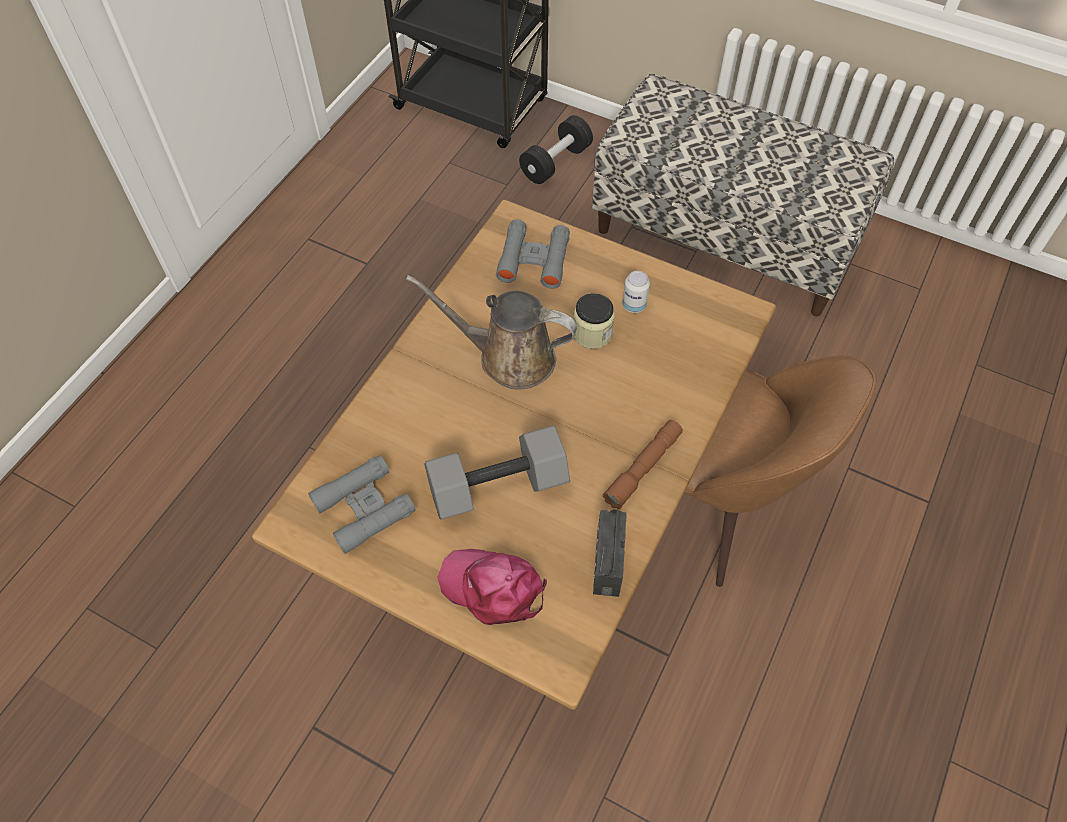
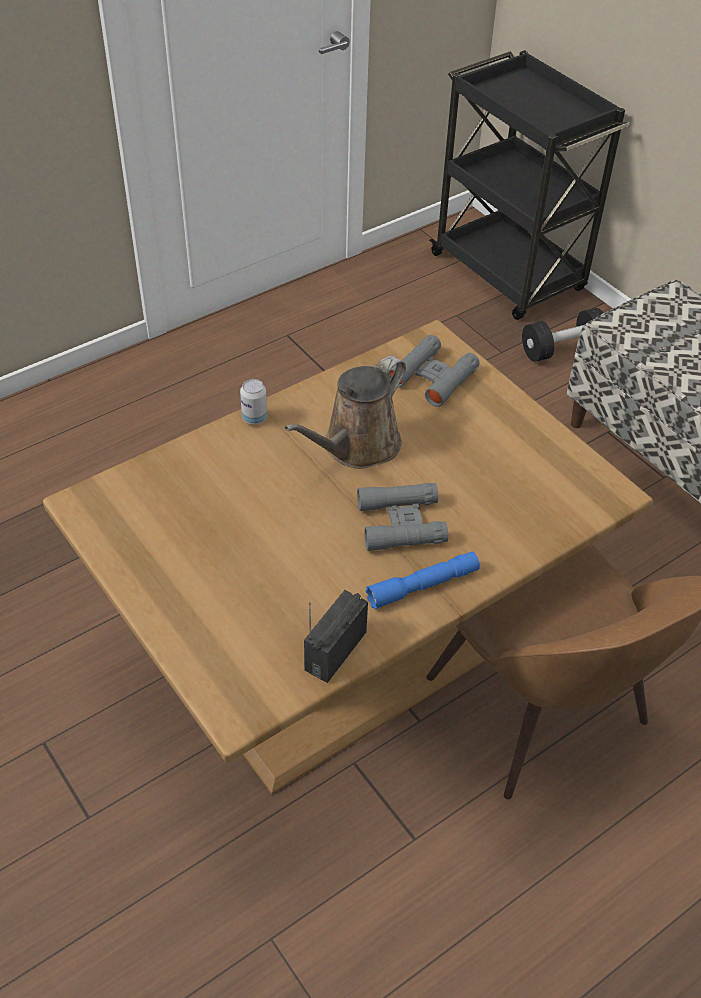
camera: 25 degrees right, 10 degrees down
grey binoculars [308,455,416,554] -> grey binoculars moved to [357,483,448,551]
brown watering can [406,275,577,390] -> brown watering can turned 90 degrees counterclockwise [285,356,406,469]
grey dumbbell [424,425,570,520] -> none
pink cap [437,549,547,625] -> none
jar [574,293,615,349] -> none
brown flashlight [603,420,683,509] -> blue flashlight [366,552,480,609]
can [622,271,650,313] -> can moved to [240,379,267,425]

